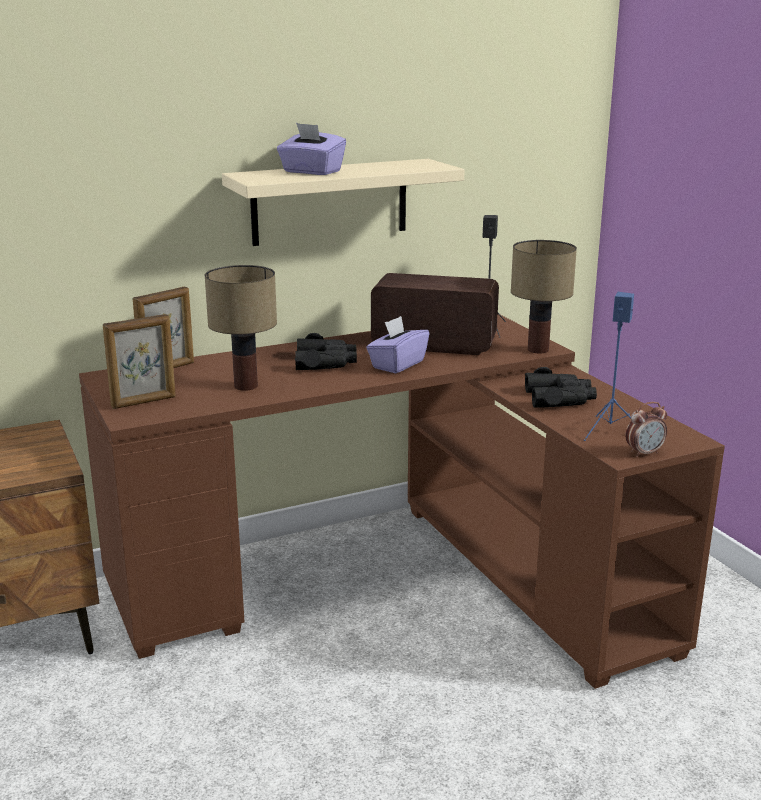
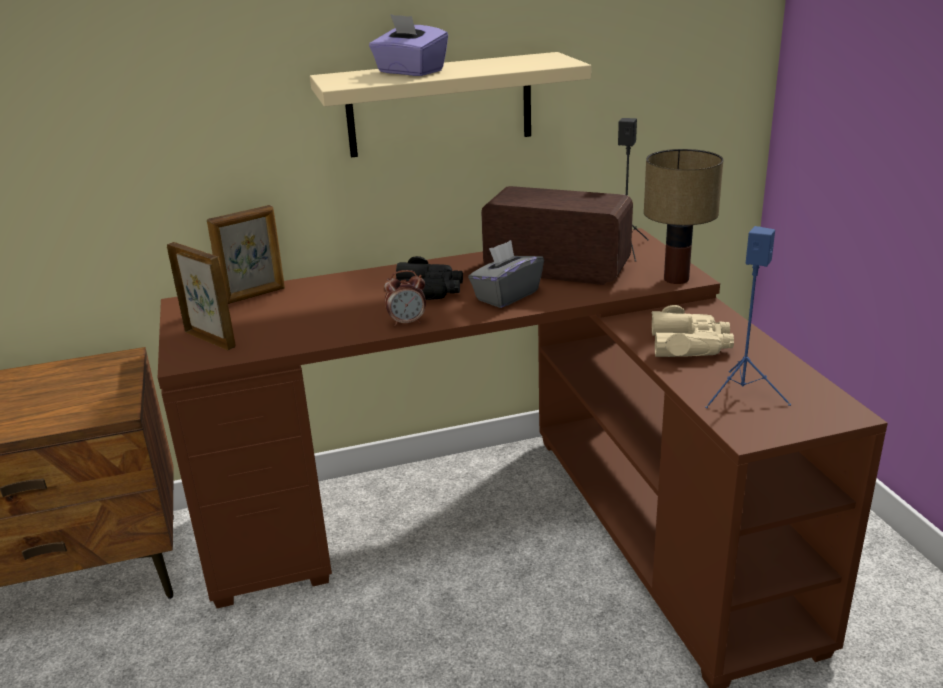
camera: 10 degrees right, 5 degrees up
picture frame [103,314,176,409] -> picture frame turned 120 degrees counterclockwise [167,242,236,350]
table lamp [205,265,277,391] -> none
purple tissue box [366,316,430,373] -> grey tissue box [468,240,544,308]
black binoculars [525,367,597,408] -> beige binoculars [652,305,734,357]
alarm clock [625,402,667,457] -> alarm clock moved to [384,270,426,326]

